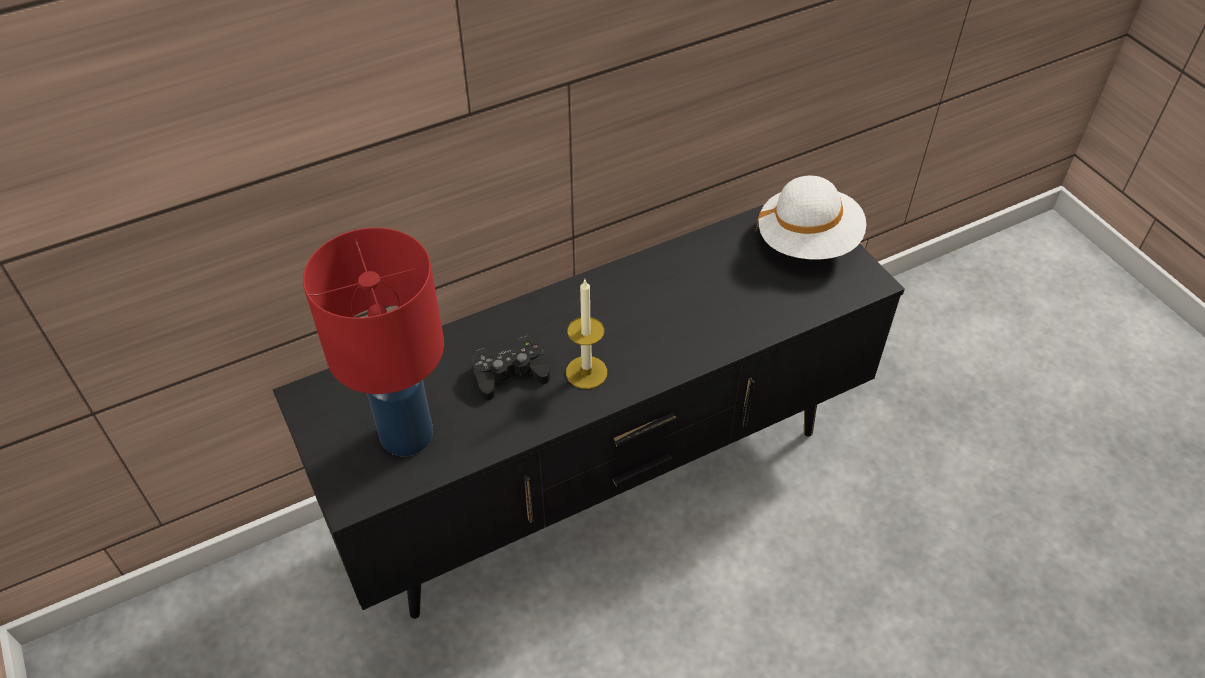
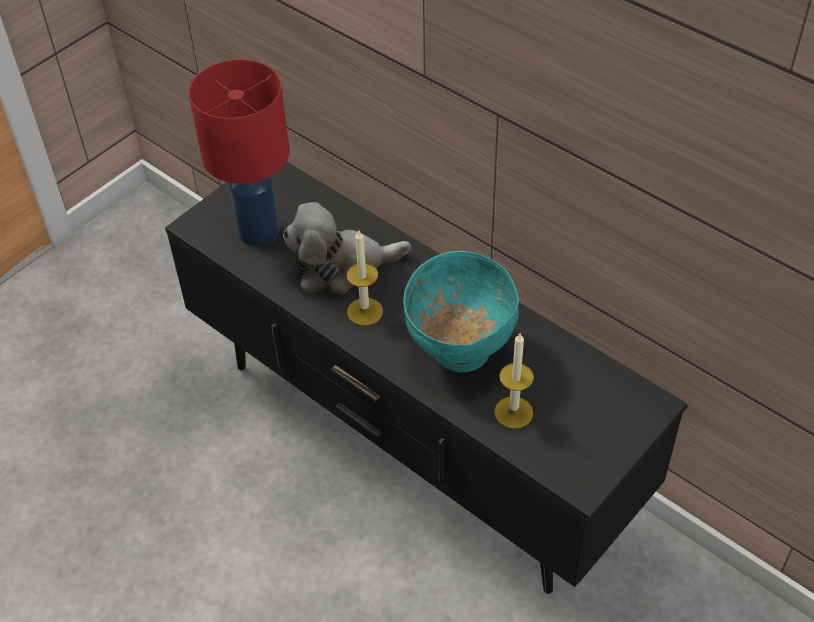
camera: 70 degrees right, 0 degrees up
black game controller [472,335,550,401] -> plush toy [283,202,411,295]
white hat [755,176,866,259] -> none
none -> turquoise bowl [403,251,519,372]
none -> candle [494,333,534,429]

